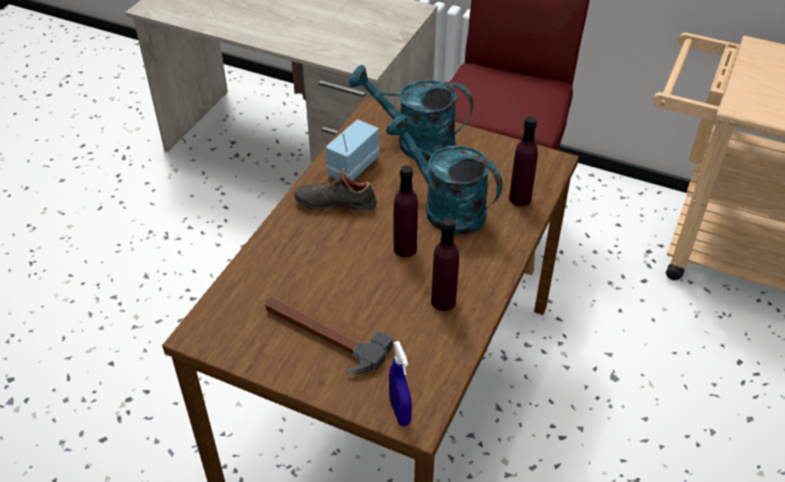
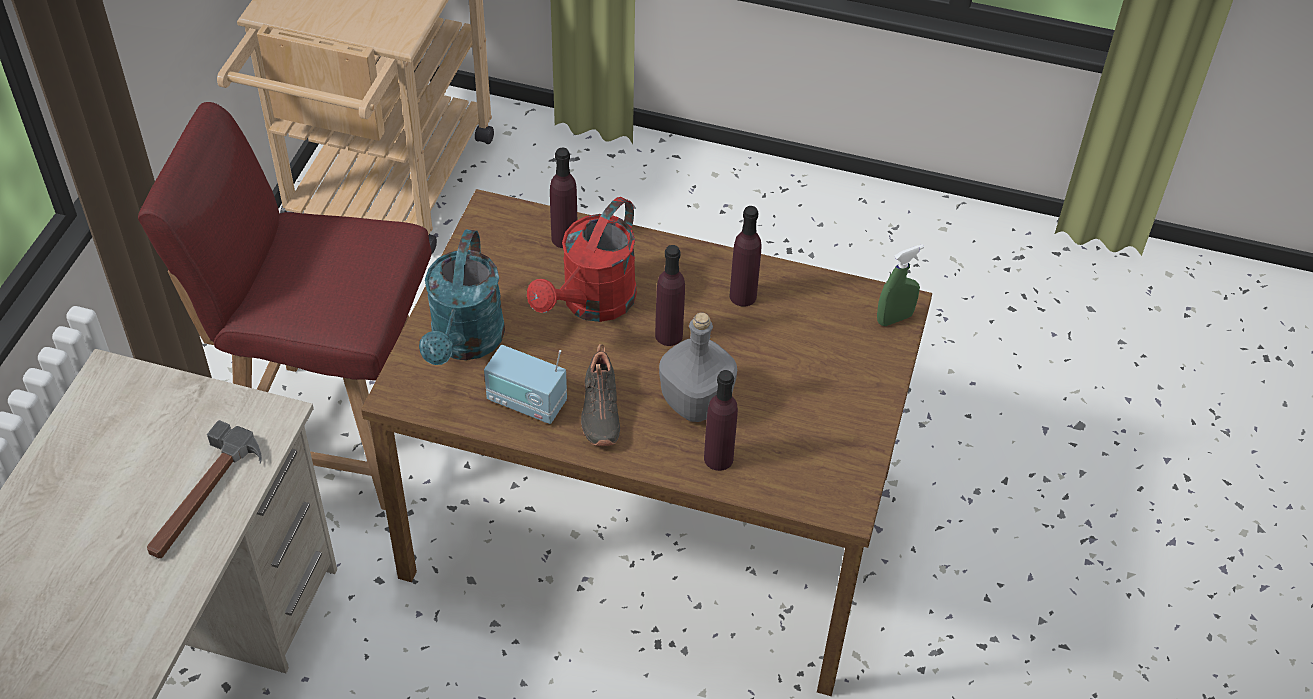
camera: 100 degrees left, 5 degrees up
hammer [265,297,393,374] -> hammer moved to [147,420,262,558]
turquoise watering can [386,114,503,235] -> red watering can [527,197,637,322]
blue spray bottle [389,341,412,426] -> green spray bottle [877,244,924,326]
none -> grey bottle [659,312,737,422]
none -> purple bottle [704,370,738,471]

